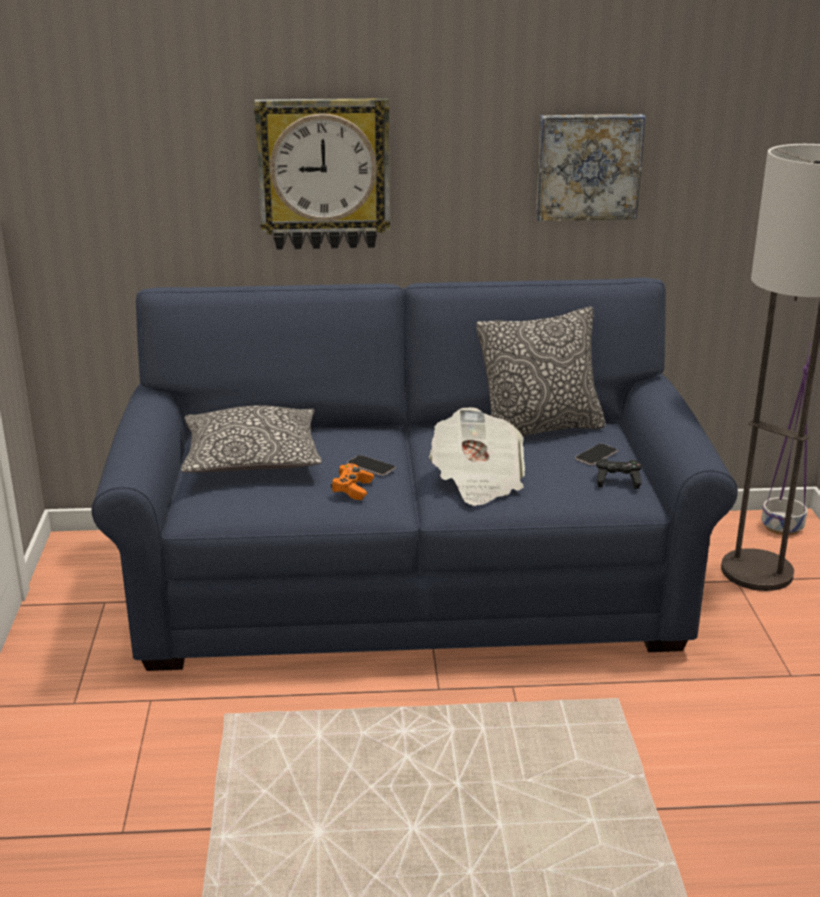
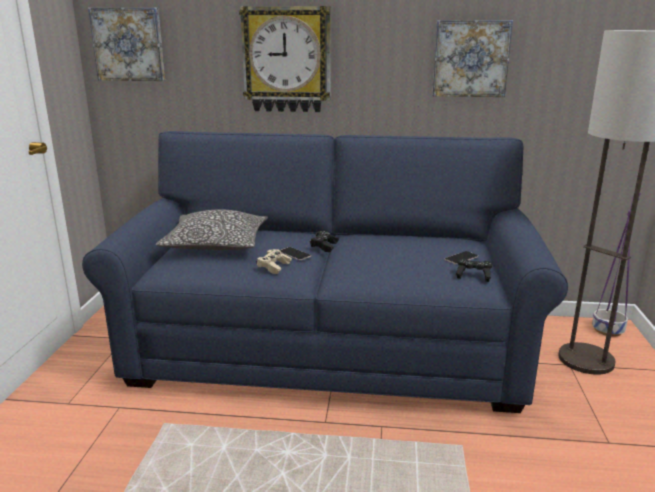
camera: 10 degrees right, 5 degrees down
orange game controller [331,464,374,500] -> beige game controller [256,249,292,274]
newspaper [429,407,525,506] -> none
pillow [476,307,605,437] -> none
none -> picture [88,8,165,81]
none -> black game controller [310,231,339,252]

